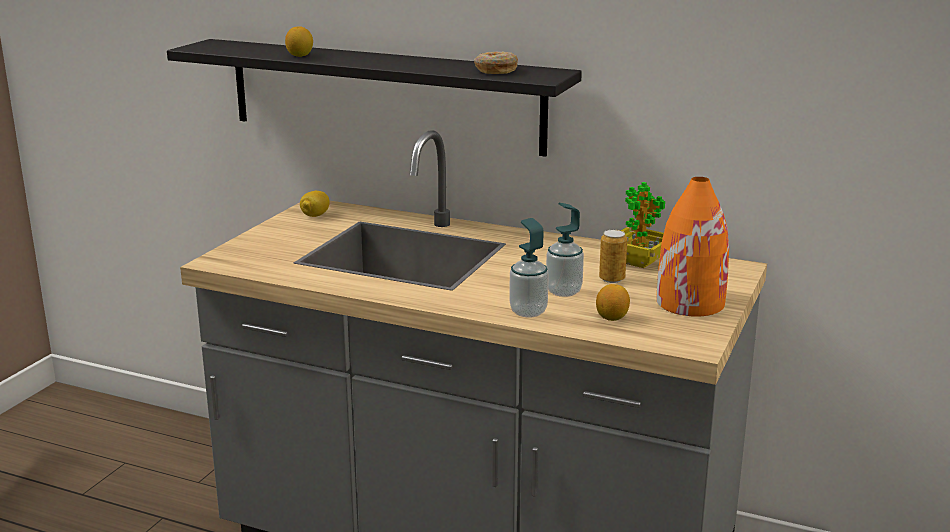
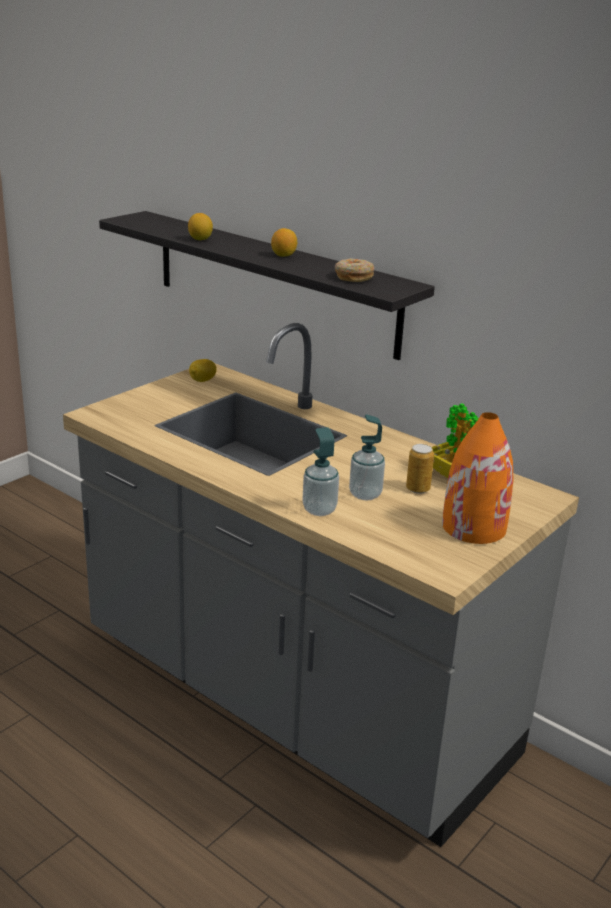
camera: 15 degrees right, 5 degrees up
lemon [596,284,630,321] -> lemon moved to [271,228,297,257]

